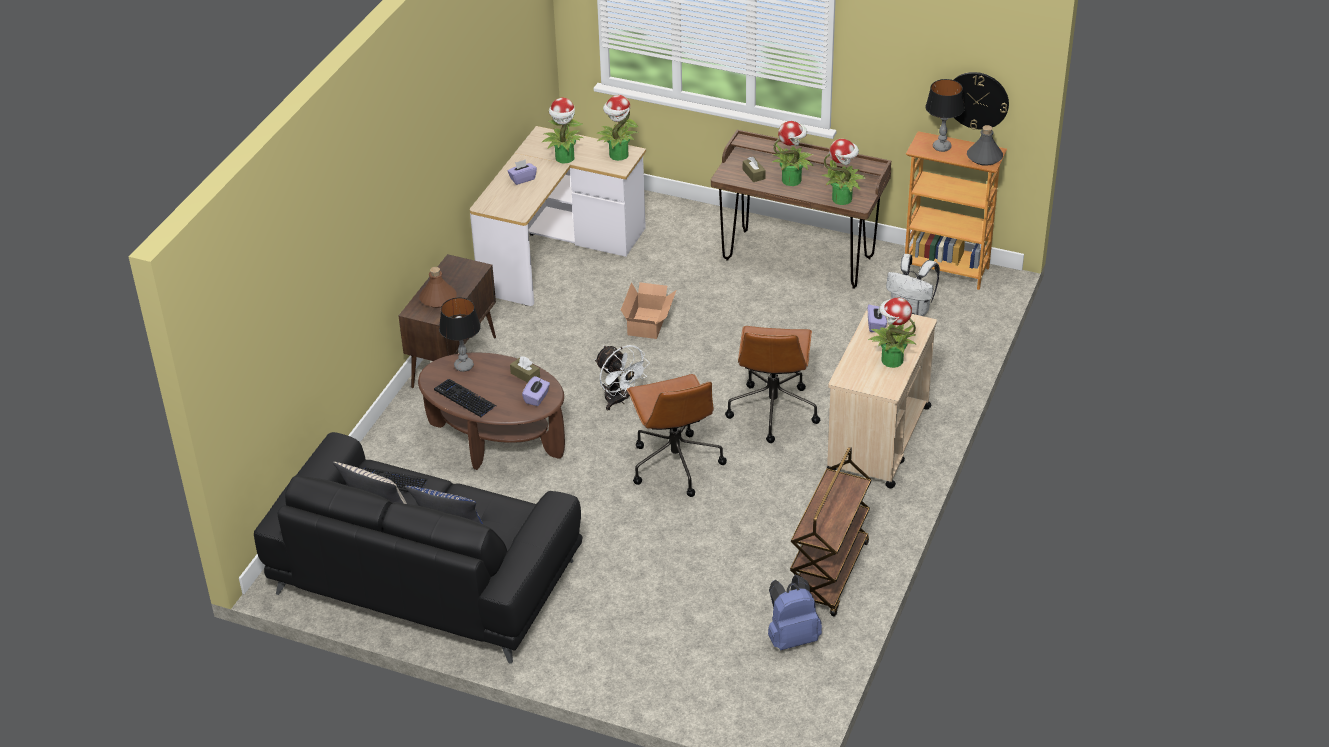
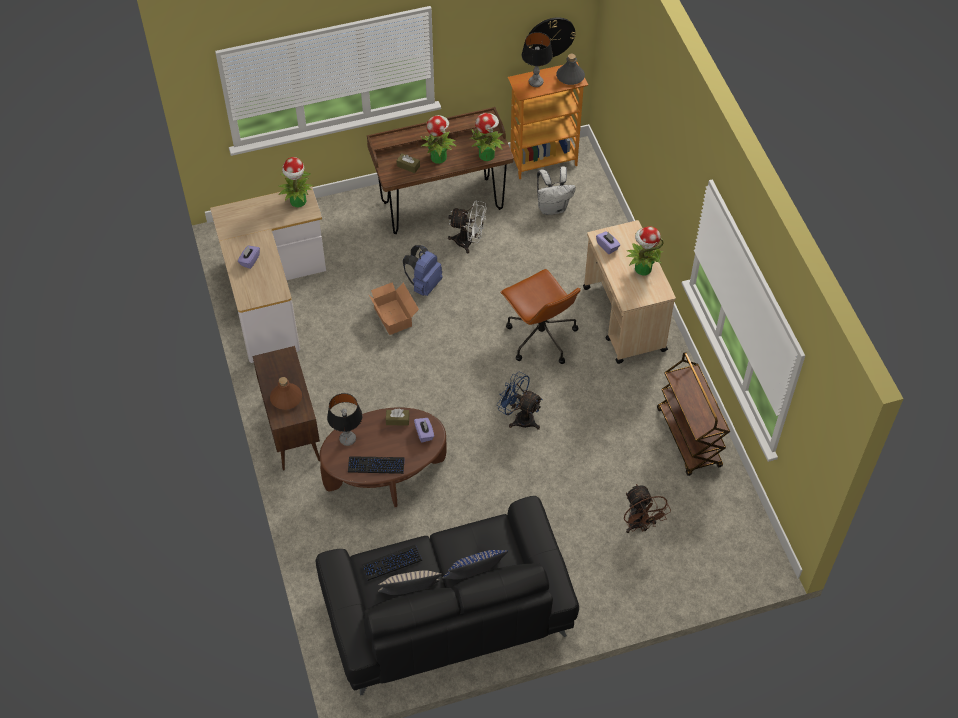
camera: 40 degrees left, 15 degrees up
potted plant [542,97,583,163] -> none
white fan [594,345,650,410] -> white fan moved to [448,201,487,253]
brown office chair [627,374,727,497] -> blue fan [497,371,543,430]
blue backpack [768,575,822,650] -> blue backpack moved to [403,245,443,296]
none -> brown fan [624,484,671,533]

